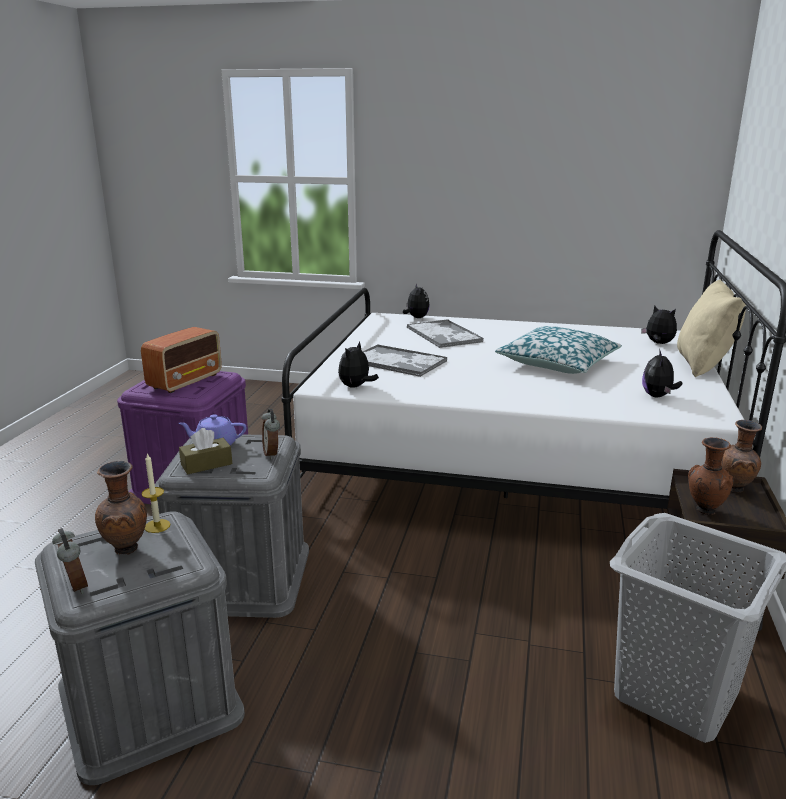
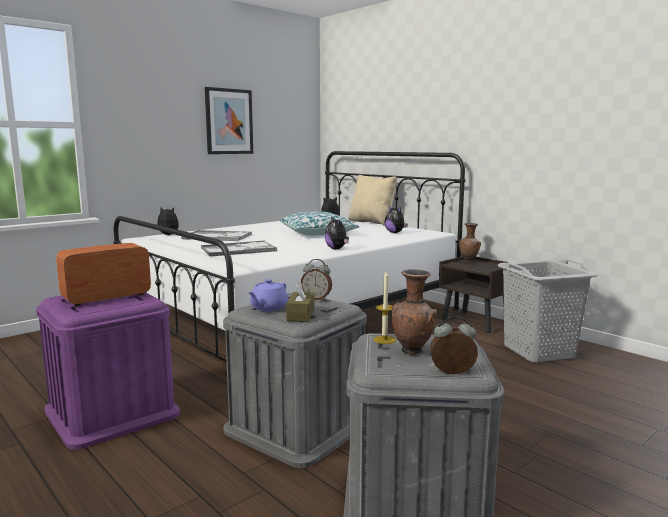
camera: 55 degrees left, 10 degrees down
radio [141,327,222,393] -> radio turned 105 degrees counterclockwise [56,243,151,306]
plush toy [338,341,379,388] -> plush toy moved to [325,217,349,249]
brown vase [688,437,734,515] -> none
none -> picture [205,87,253,154]

